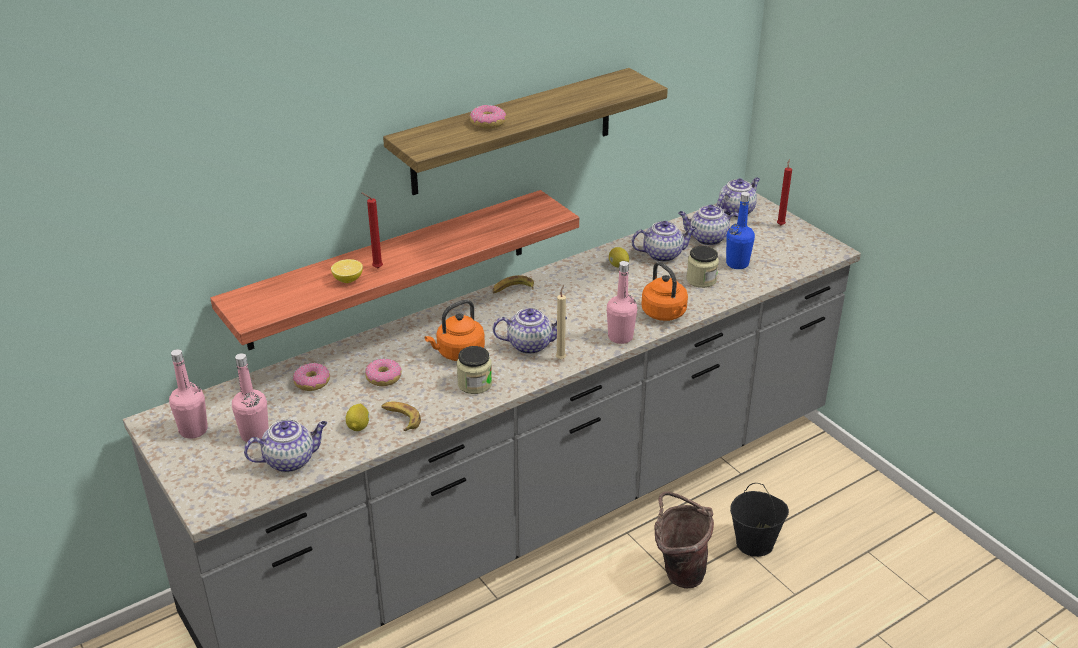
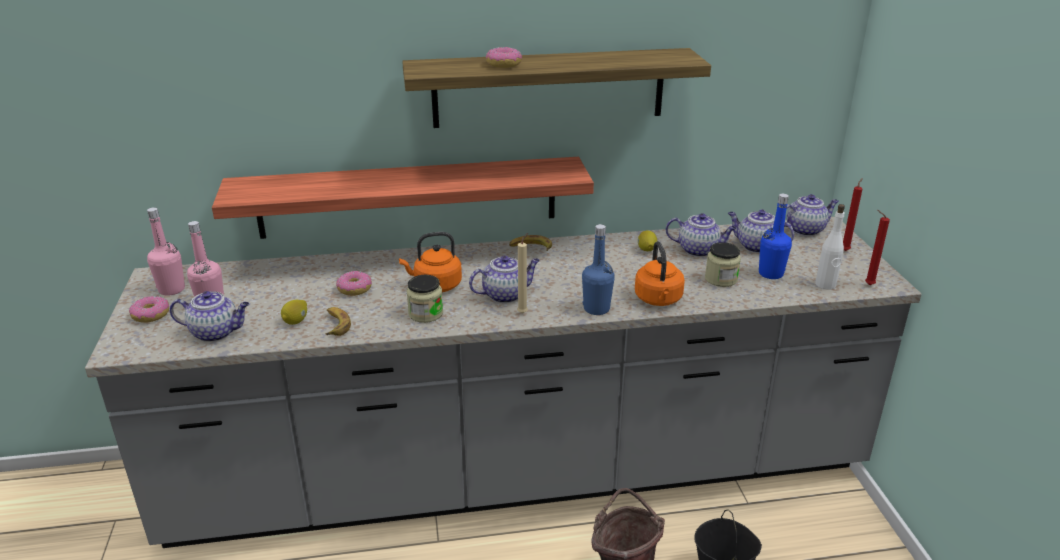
camera: 25 degrees right, 5 degrees down
donut [293,363,330,391] -> donut moved to [129,296,170,323]
lemon [331,259,363,283] -> none
red candle [362,193,383,268] -> red candle moved to [865,210,890,285]
teapot [493,308,567,354] -> teapot turned 45 degrees counterclockwise [469,256,540,303]
pink bottle [607,261,637,344] -> blue bottle [582,224,615,315]
none -> white bottle [815,204,845,289]

